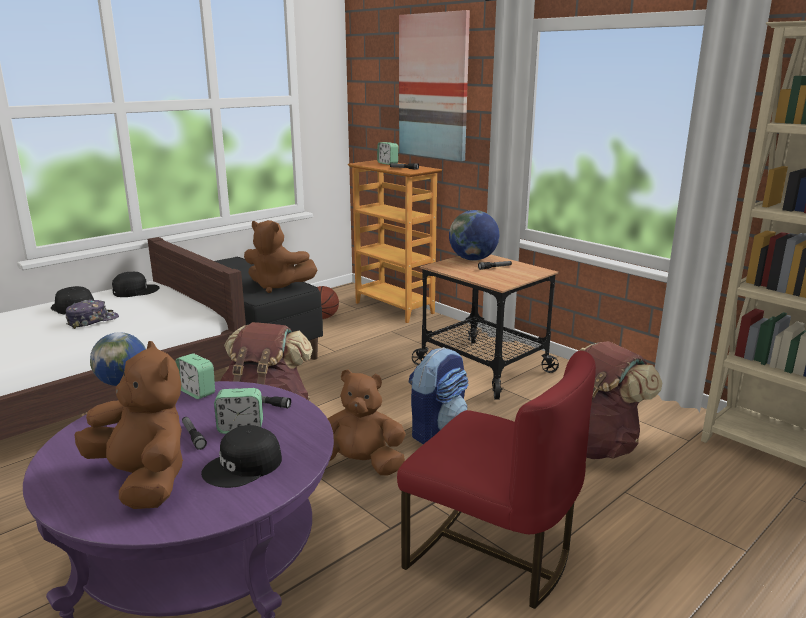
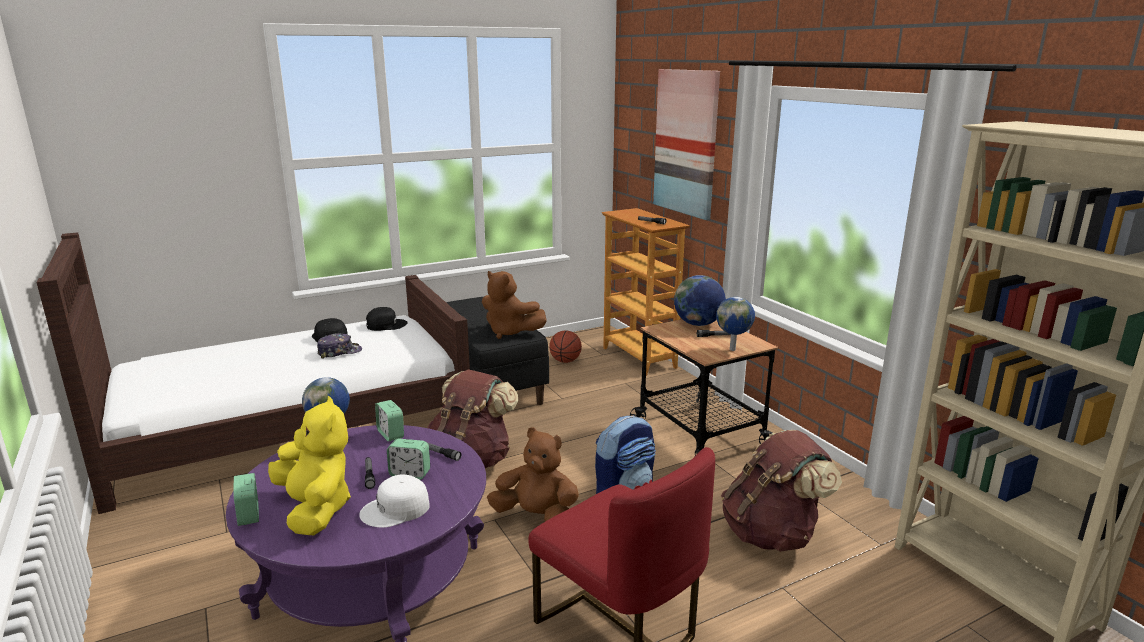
camera: 15 degrees right, 0 degrees up
brown plush toy [75,341,183,509] -> yellow plush toy [268,396,351,535]
black cap [201,425,282,488] -> white cap [359,475,429,528]
alarm clock [377,142,399,165] -> alarm clock moved to [233,473,259,526]
none -> globe [716,297,755,351]

